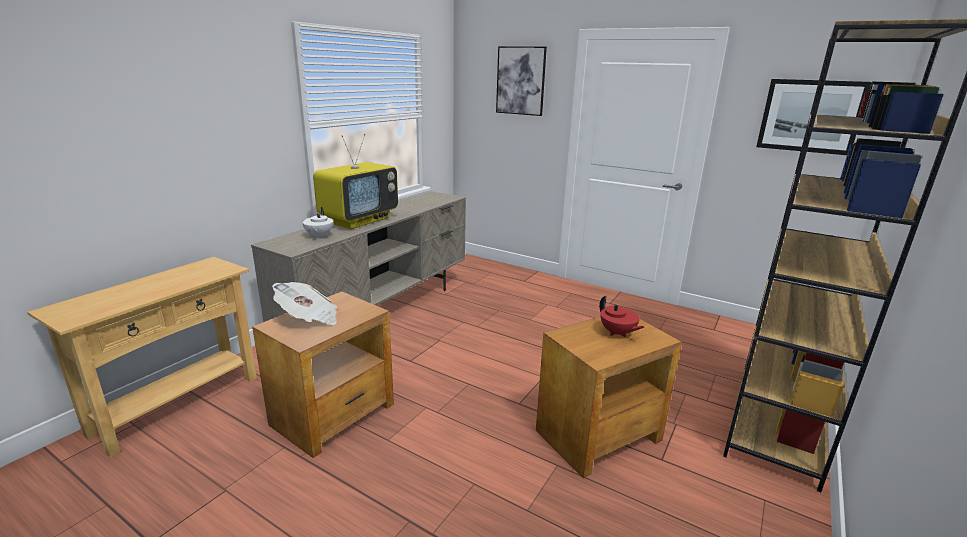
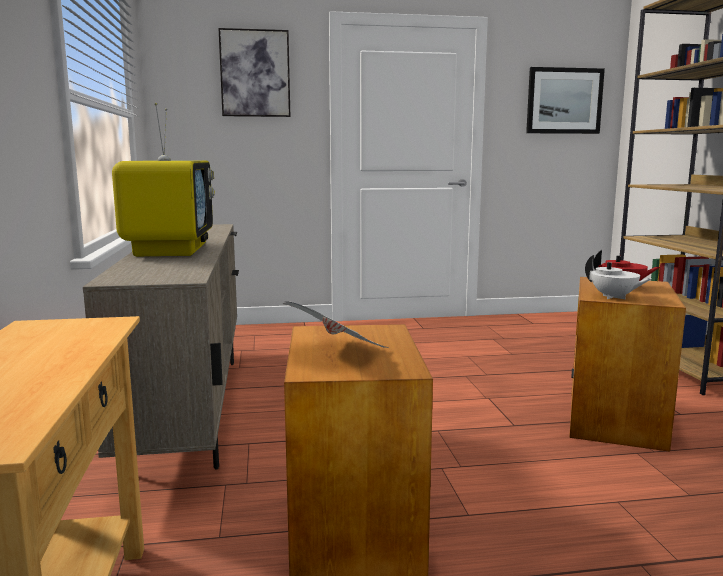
camera: 40 degrees left, 10 degrees down
white teapot [302,207,333,239] -> white teapot moved to [585,255,651,299]

